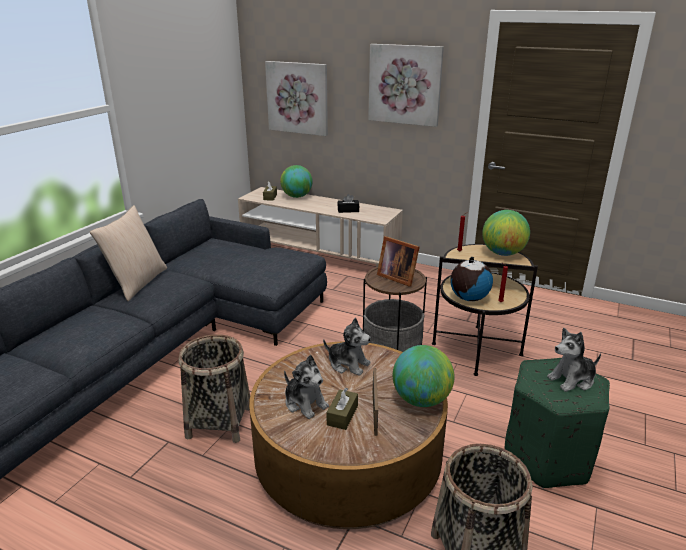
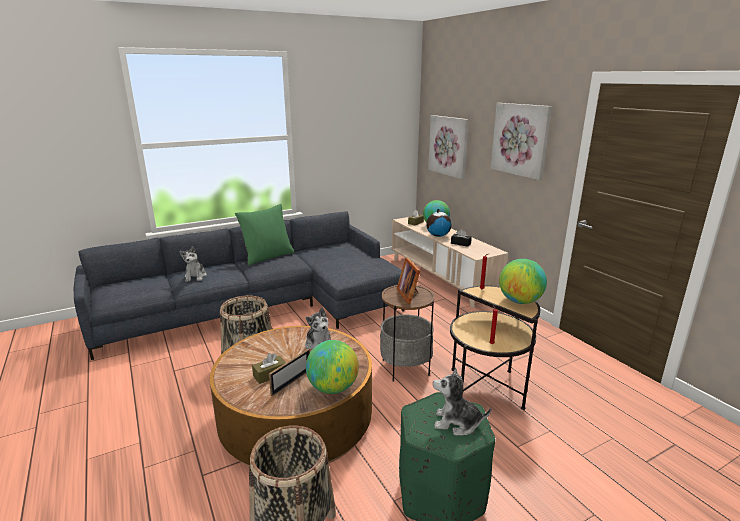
camera: 35 degrees right, 5 degrees down
beige pillow [90,205,167,301] -> green pillow [235,204,295,266]
plush toy [284,355,329,419] -> plush toy moved to [179,246,207,282]
globe [450,257,493,301] -> globe moved to [426,209,452,237]

